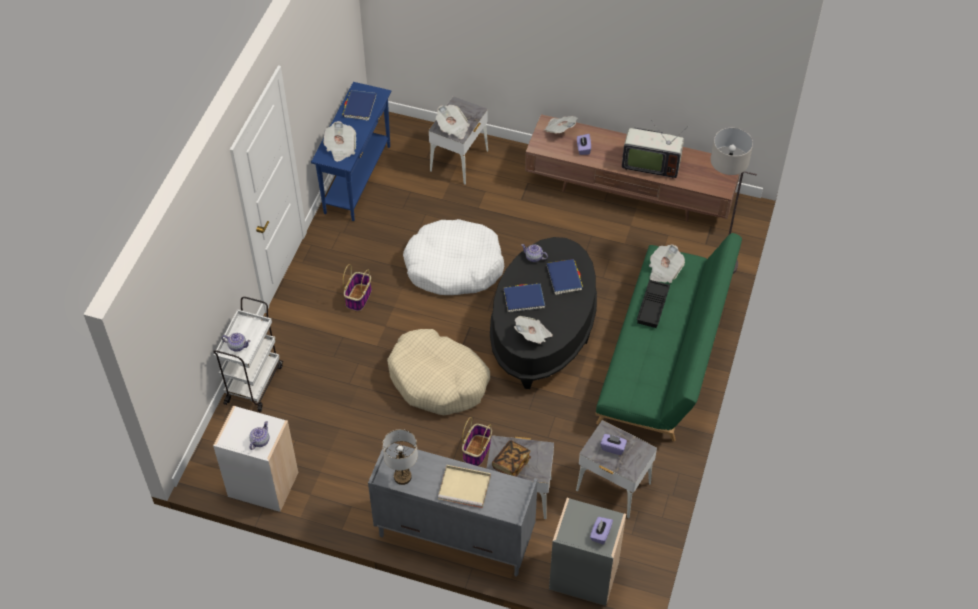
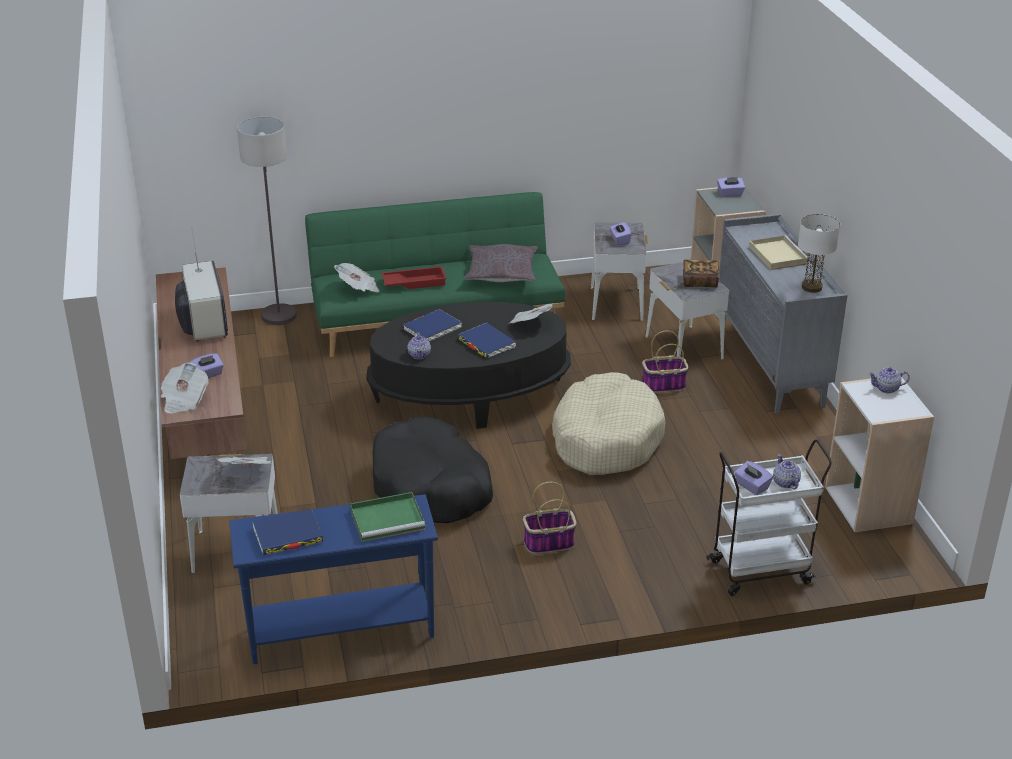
camera: 120 degrees left, 20 degrees down
newspaper [323,121,356,162] -> green tray [350,492,425,542]
white dog bed [403,219,504,295] -> black dog bed [373,416,493,523]
black tray [637,280,670,328] -> red tray [381,266,447,289]
none -> grey pillow [464,244,537,282]
none -> purple tissue box [734,461,773,495]

